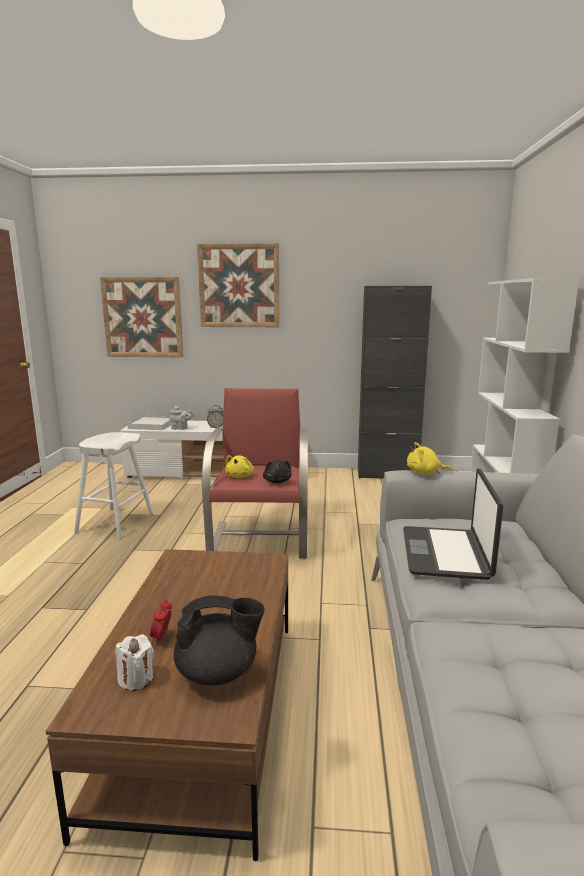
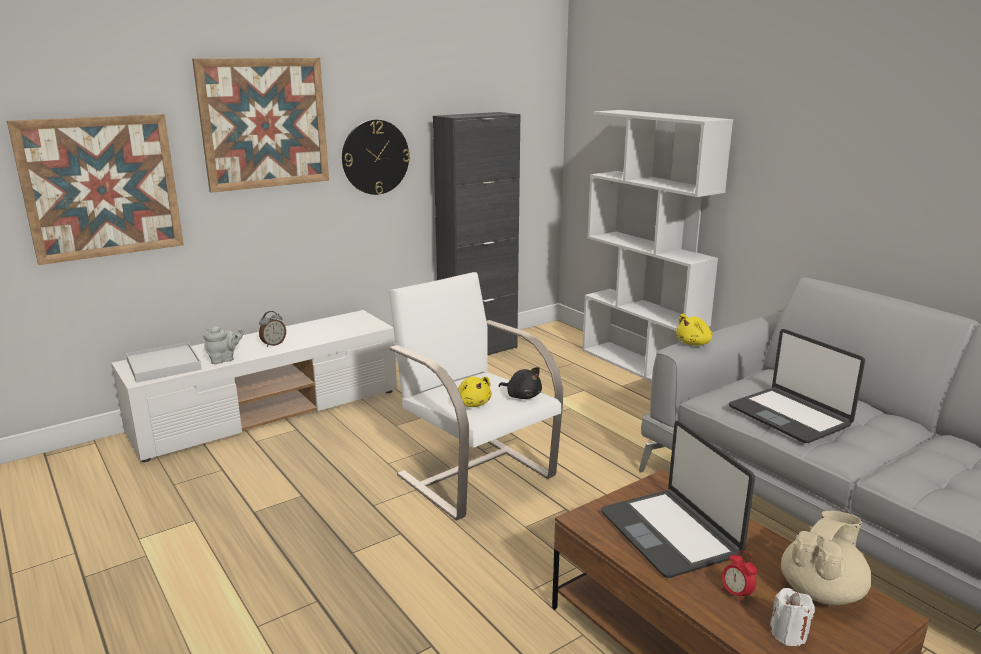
camera: 40 degrees left, 5 degrees up
white stool [74,432,154,539] -> none
black teapot [174,595,265,686] -> beige teapot [781,511,872,605]
red armchair [202,388,308,558] -> white armchair [389,272,563,521]
none -> wall clock [342,120,410,195]
none -> laptop [601,421,755,578]

